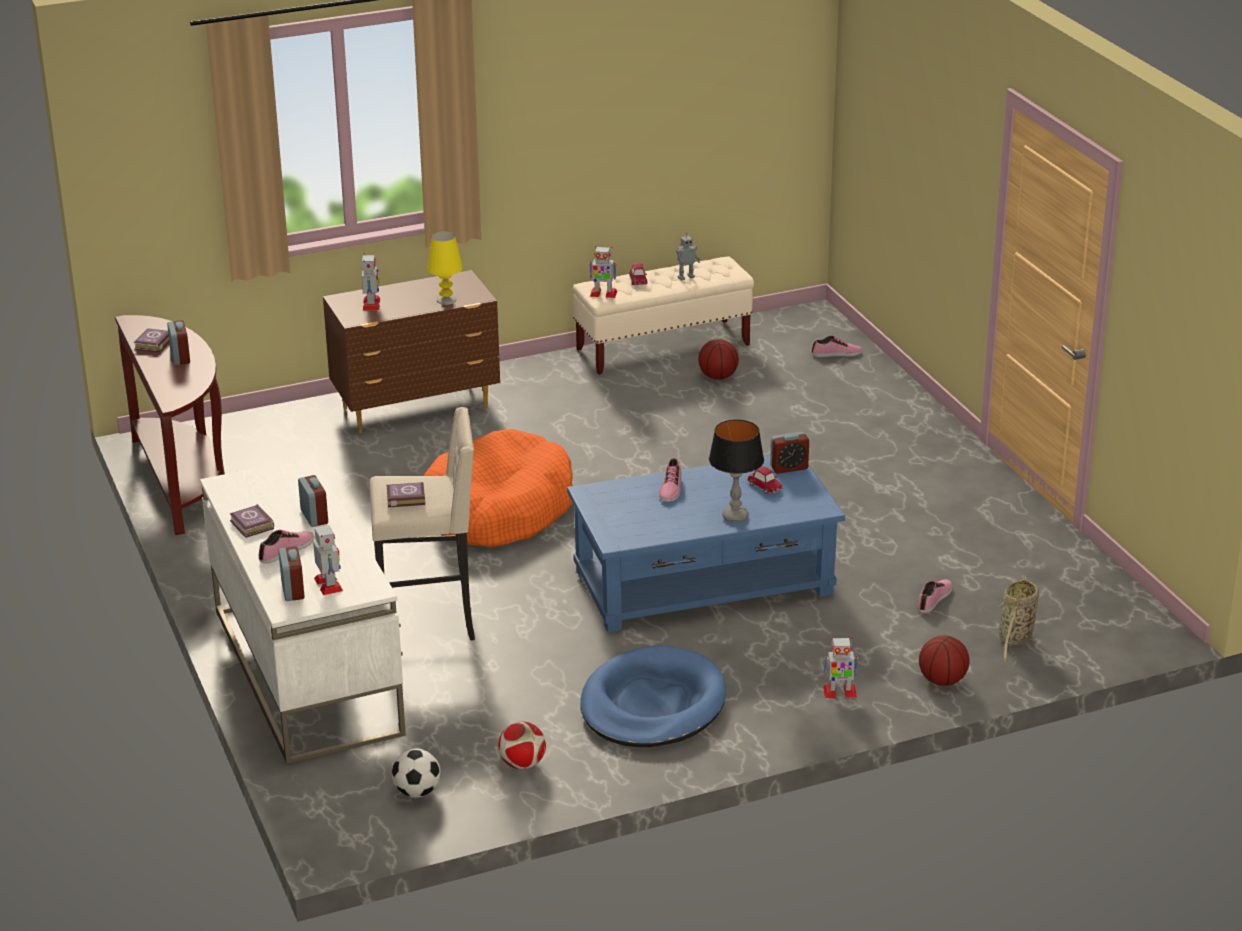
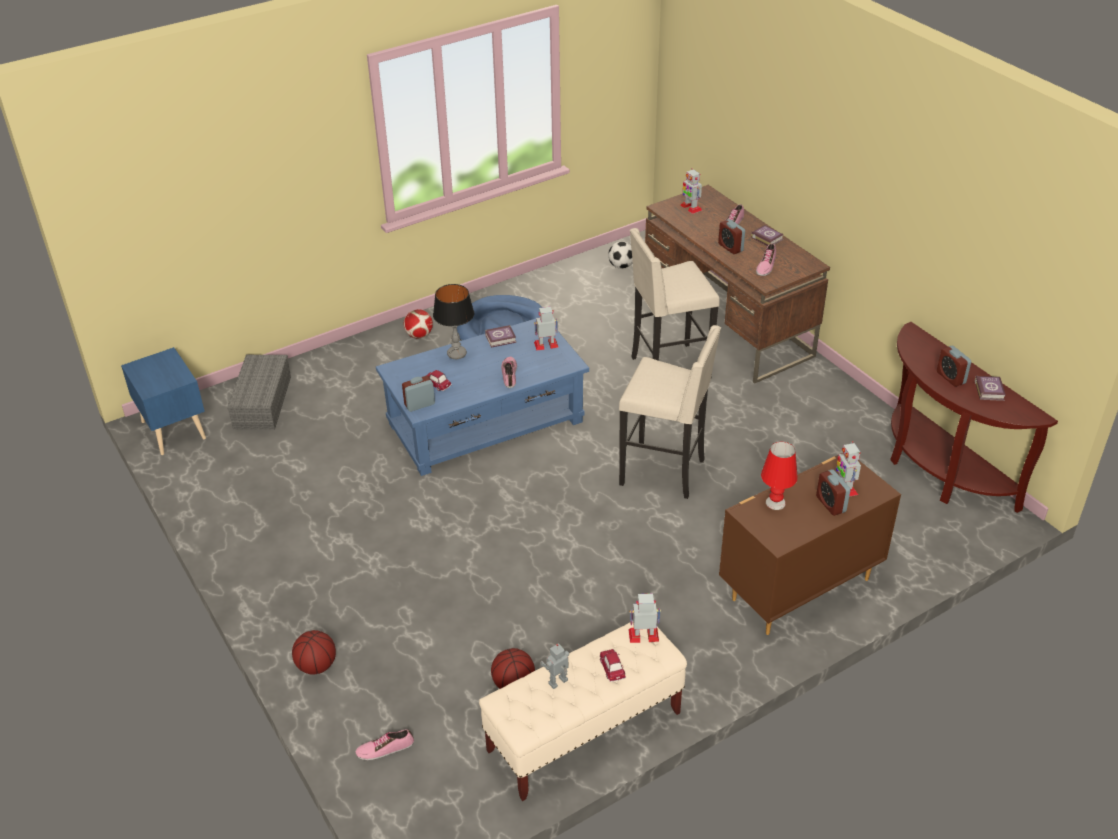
camera: 170 degrees right, 10 degrees up
white desk [200,456,406,764] -> brown desk [645,185,830,384]
alarm clock [278,546,305,601] -> alarm clock moved to [816,469,850,516]
book [387,482,425,507] -> book moved to [485,325,516,348]
orange dog bed [424,429,573,547] -> beige stool [619,325,721,499]
yellow table lamp [427,232,463,305] -> red table lamp [761,442,798,510]
football [498,722,546,769] -> football moved to [404,309,433,339]
toy robot [823,638,858,698] -> toy robot moved to [534,307,558,350]
shoe [917,579,952,613] -> shoe moved to [756,243,776,276]
basketball [919,636,970,686] -> basketball moved to [292,630,336,675]
basket [998,576,1039,665] -> grey storage box [227,355,291,430]
none -> blue nightstand [121,347,206,455]

